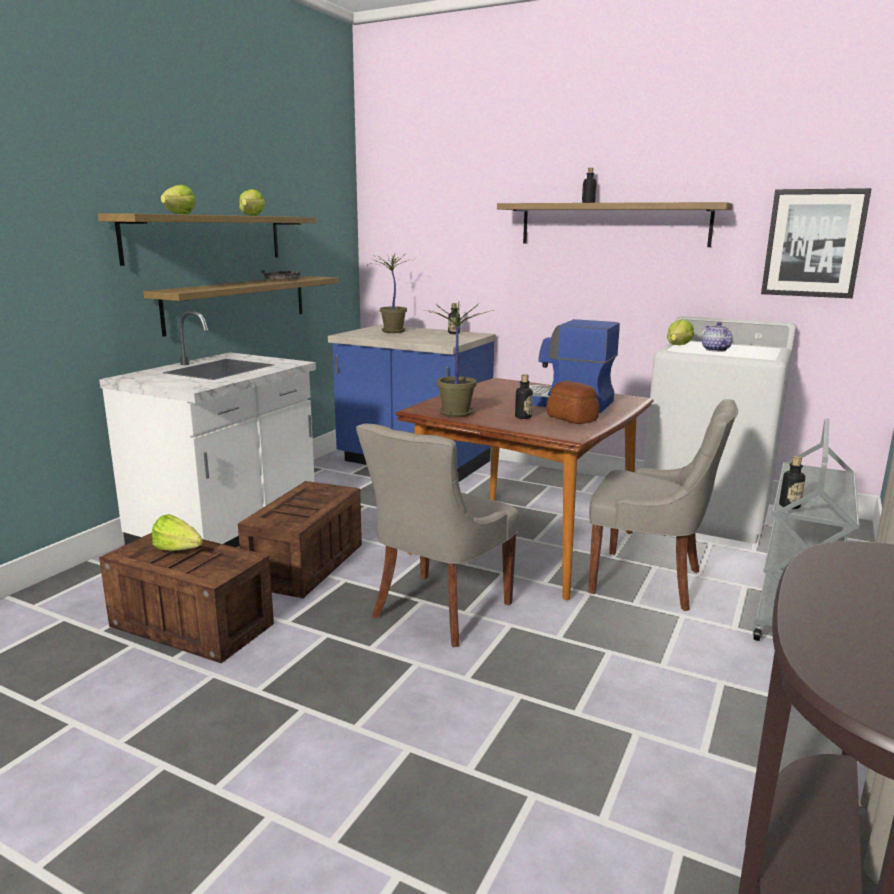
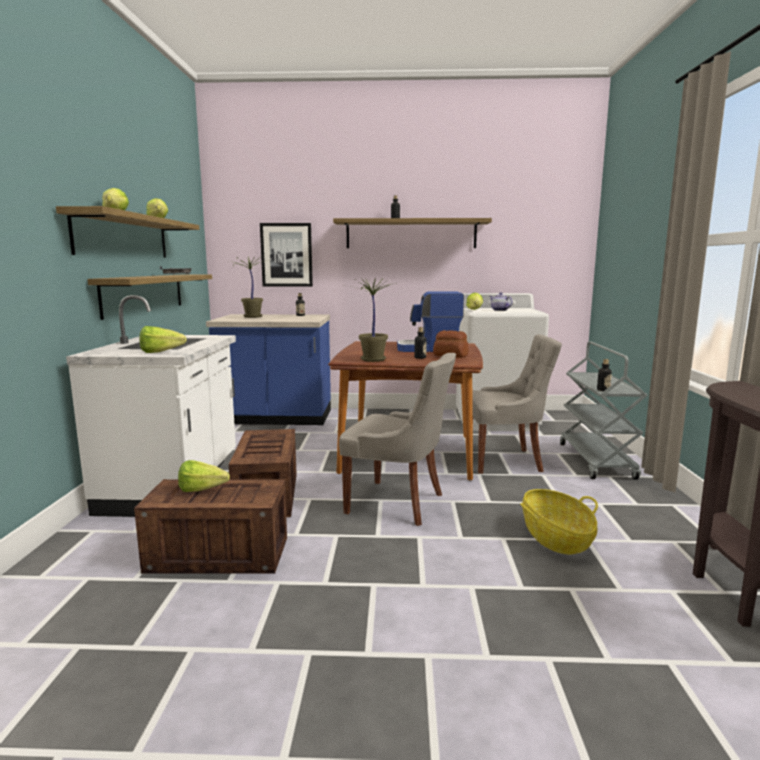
camera: 25 degrees left, 5 degrees down
grey chair [356,424,519,647] -> grey chair turned 75 degrees counterclockwise [339,353,456,526]
picture [761,188,872,298] -> picture moved to [260,223,313,287]
none -> lettuce [139,326,187,353]
none -> basket [520,489,598,555]

